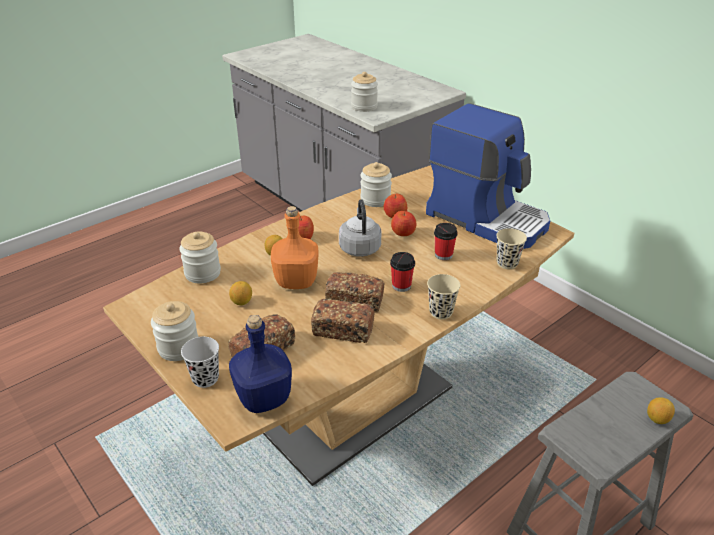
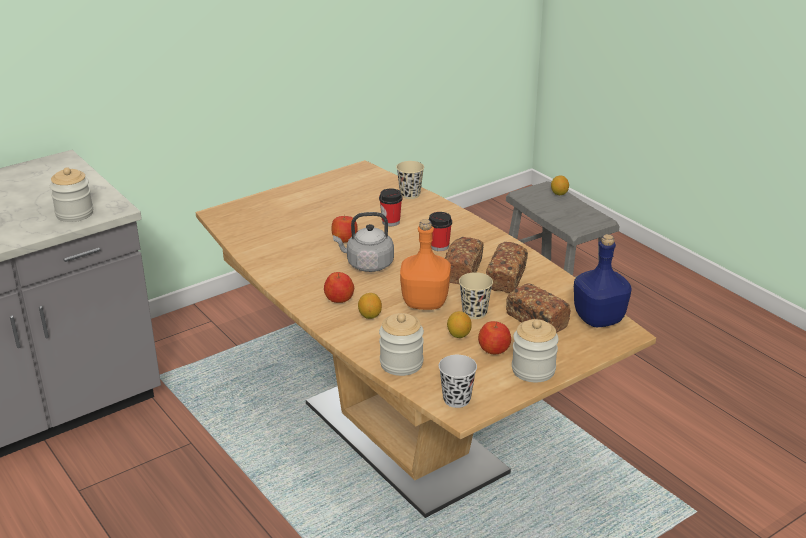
camera: 85 degrees left, 5 degrees down
black cup [181,337,219,388] -> black cup moved to [439,355,477,408]
jar [360,162,392,207] -> none
apple [384,194,407,218] -> apple moved to [478,321,511,354]
coffee machine [426,103,550,249] -> none
beige cup [427,274,460,319] -> beige cup moved to [459,272,493,319]

